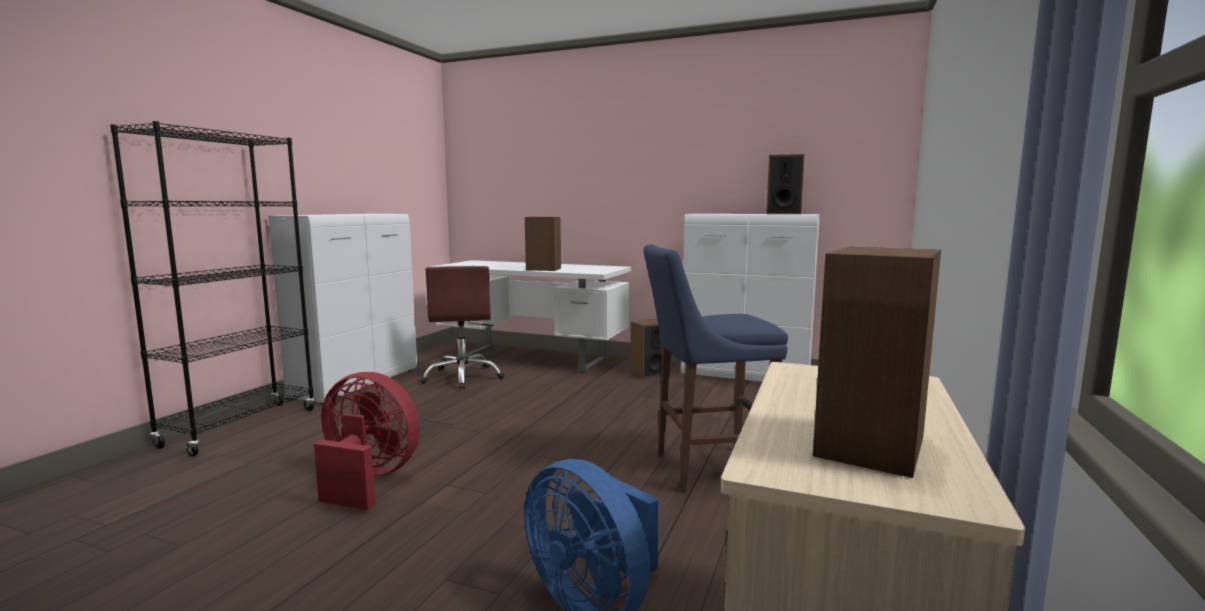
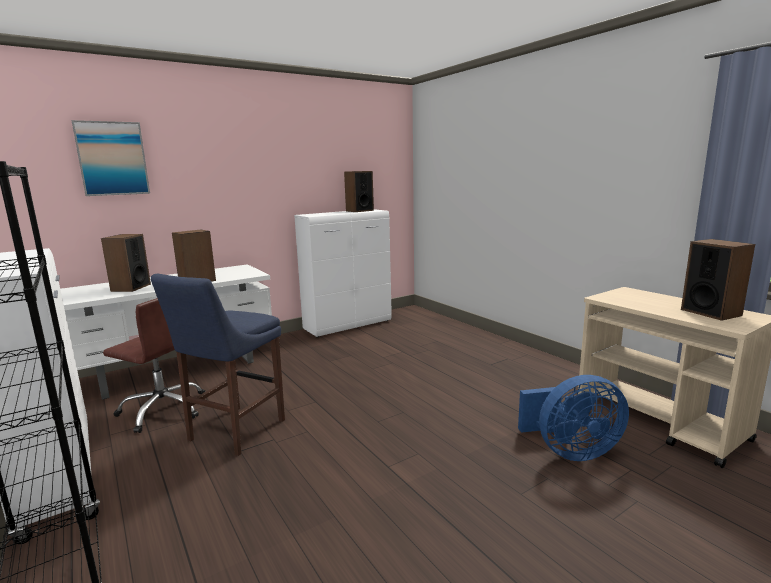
camera: 55 degrees left, 5 degrees up
red fan [314,372,420,510] -> none
speaker [630,319,662,379] -> speaker moved to [101,234,151,292]
blue stool [643,244,788,492] -> blue stool moved to [151,274,285,456]
none -> picture [72,120,150,196]

